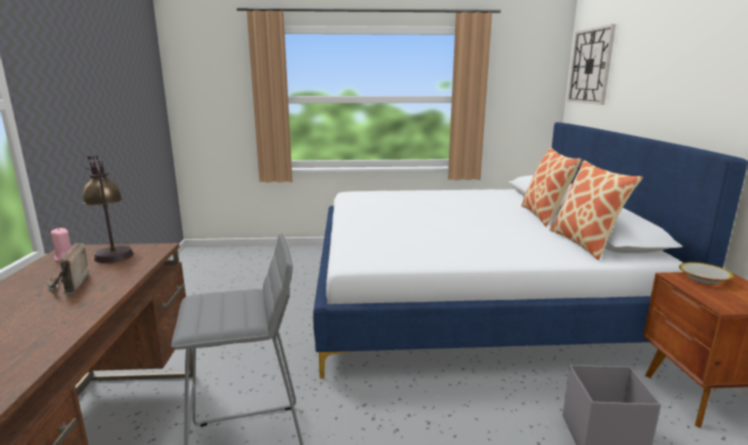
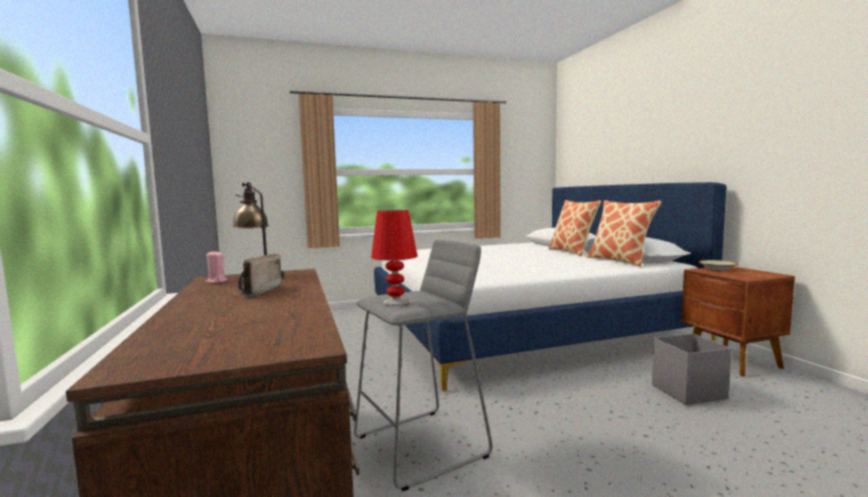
camera: 15 degrees left, 10 degrees down
radio [47,243,89,295] -> radio turned 45 degrees clockwise [238,254,282,297]
wall clock [567,24,616,105] -> none
none -> red table lamp [371,210,418,306]

